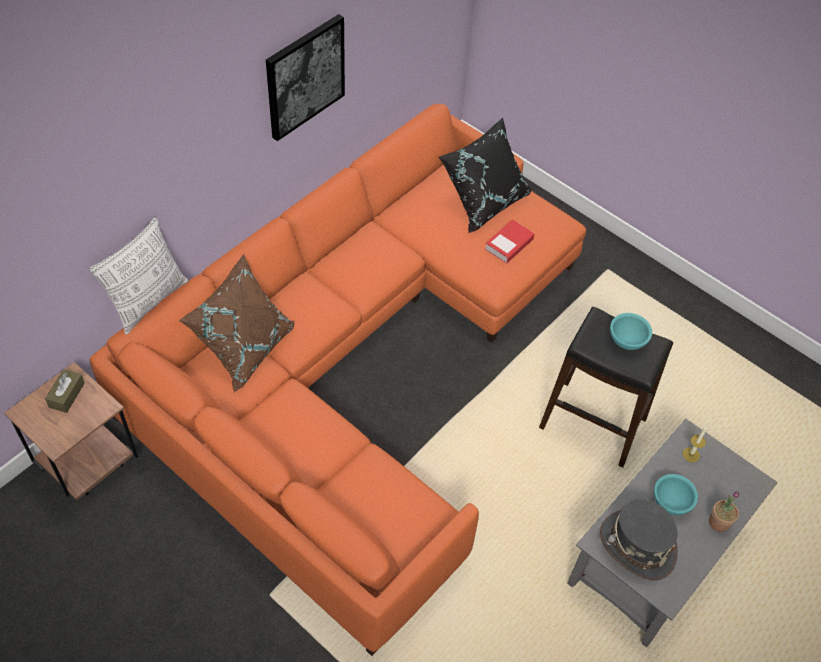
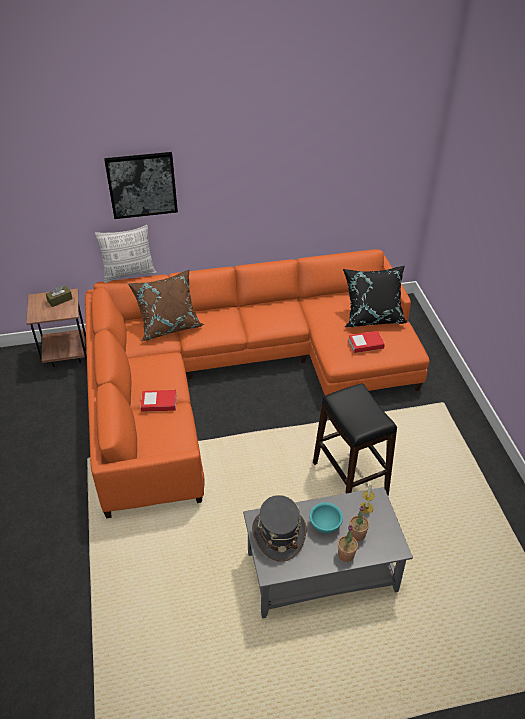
camera: 40 degrees right, 10 degrees down
picture [266,14,345,141] -> picture moved to [104,152,178,219]
turquoise bowl [610,313,652,350] -> none
none -> book [141,390,177,412]
none -> potted plant [349,505,369,541]

